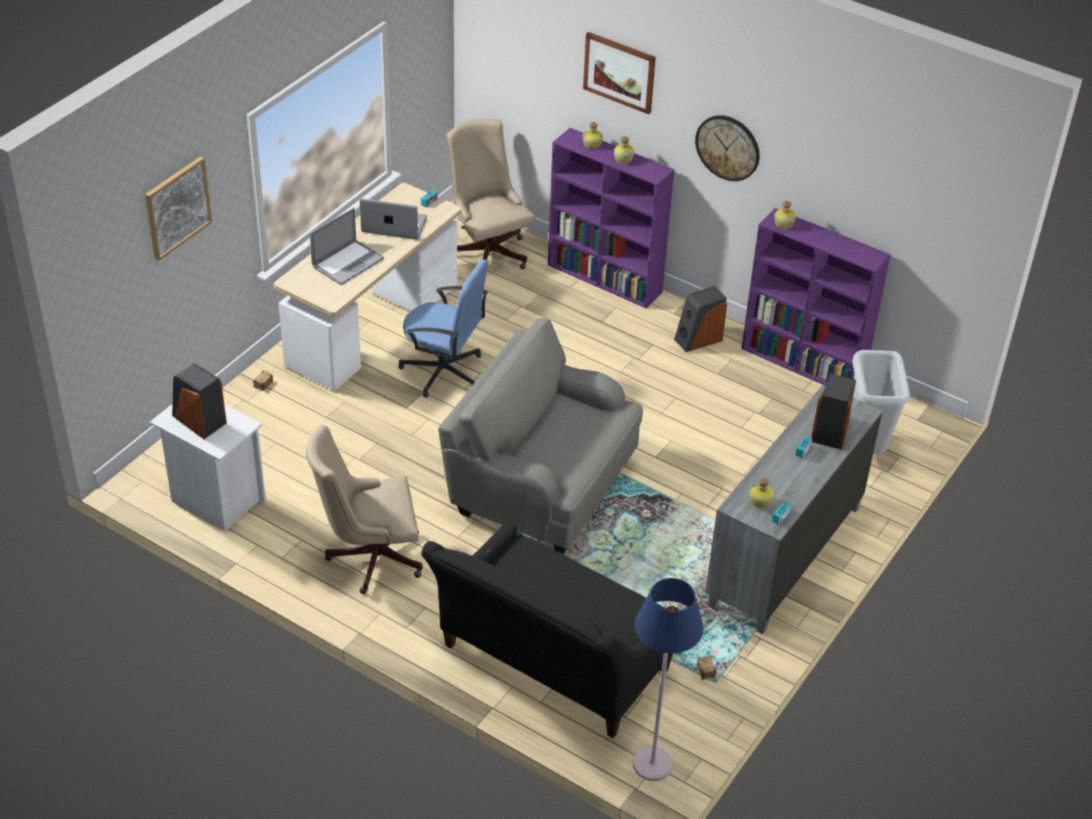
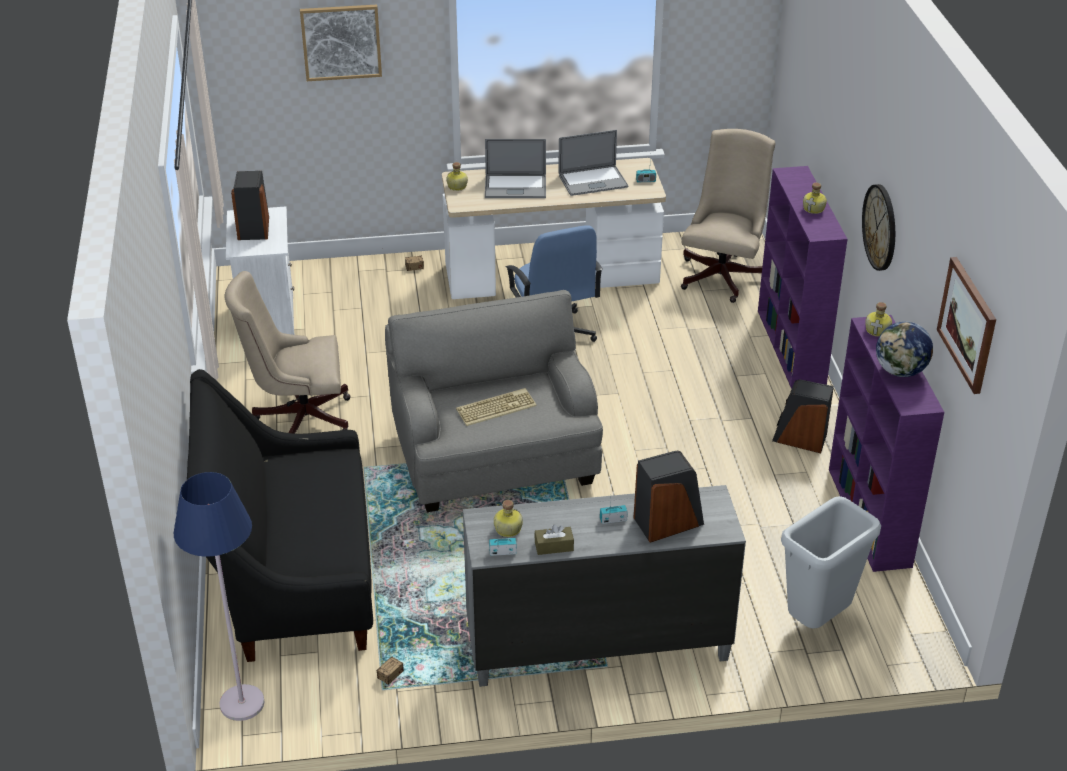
camera: 50 degrees right, 5 degrees down
beige office chair [306,425,423,594] -> beige office chair turned 45 degrees counterclockwise [224,271,351,433]
laptop [360,198,427,240] -> laptop turned 105 degrees clockwise [558,130,628,196]
picture [583,32,656,114] -> picture moved to [937,257,996,394]
bottle [583,122,603,149] -> bottle moved to [446,162,468,191]
none -> keyboard [456,388,537,426]
none -> brown tissue box [534,524,574,555]
none -> globe [876,321,933,377]

